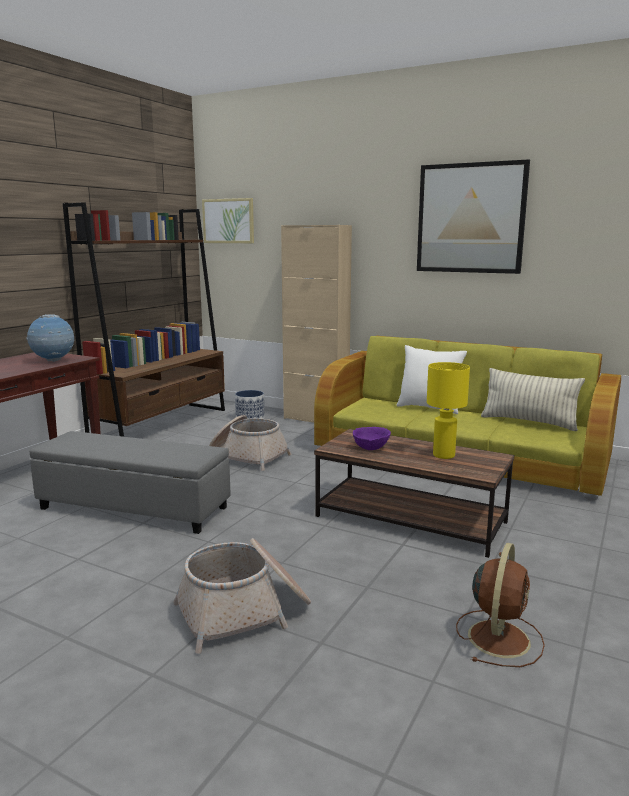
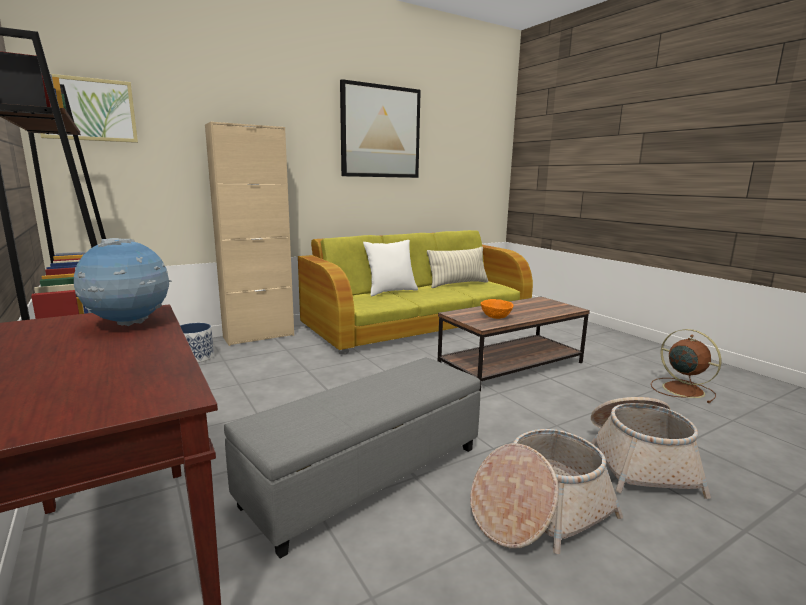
camera: 60 degrees left, 0 degrees up
basket [209,415,292,471] -> basket moved to [470,429,623,554]
purple bowl [353,427,391,450] -> orange bowl [480,299,513,319]
yellow table lamp [427,362,470,459] -> none

